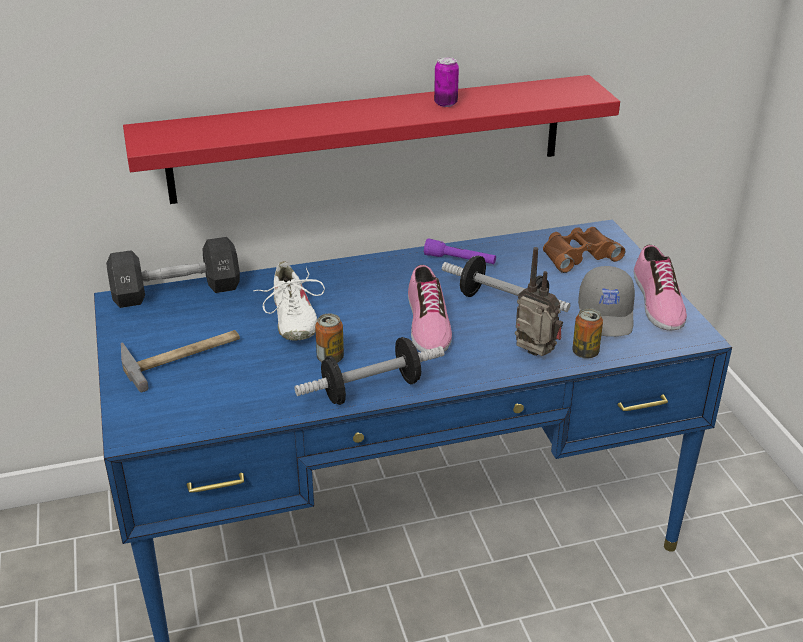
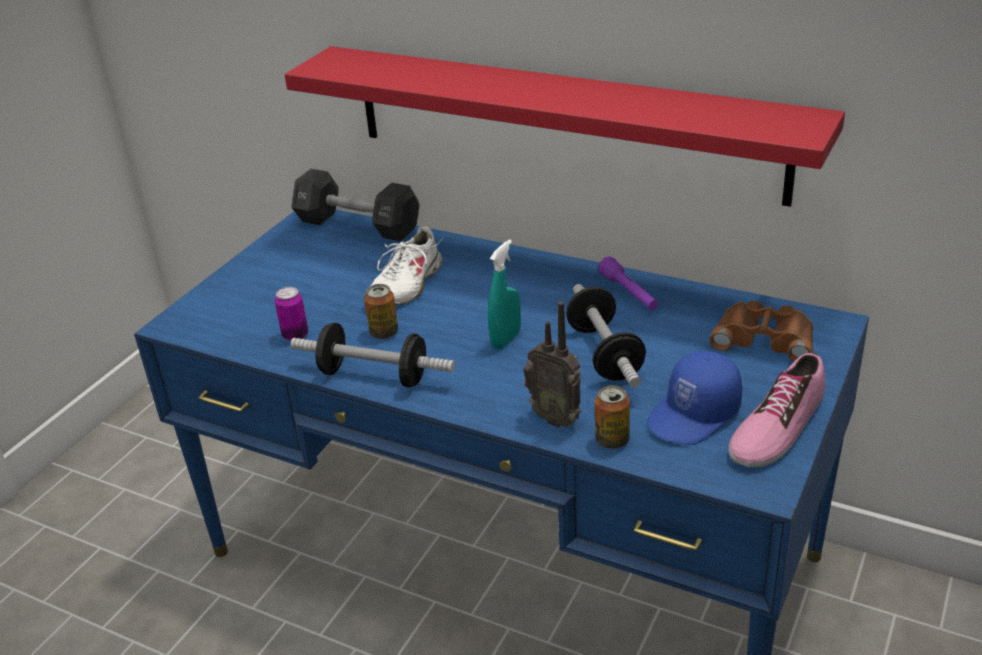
camera: 45 degrees right, 0 degrees up
hammer [121,330,240,393] -> none
shoe [408,265,452,352] -> turquoise spray bottle [488,240,521,350]
can [434,57,459,107] -> can moved to [275,287,308,341]
radio [515,247,563,356] -> radio turned 135 degrees clockwise [523,301,581,427]
grey cap [578,266,635,337] -> blue cap [647,351,742,445]

